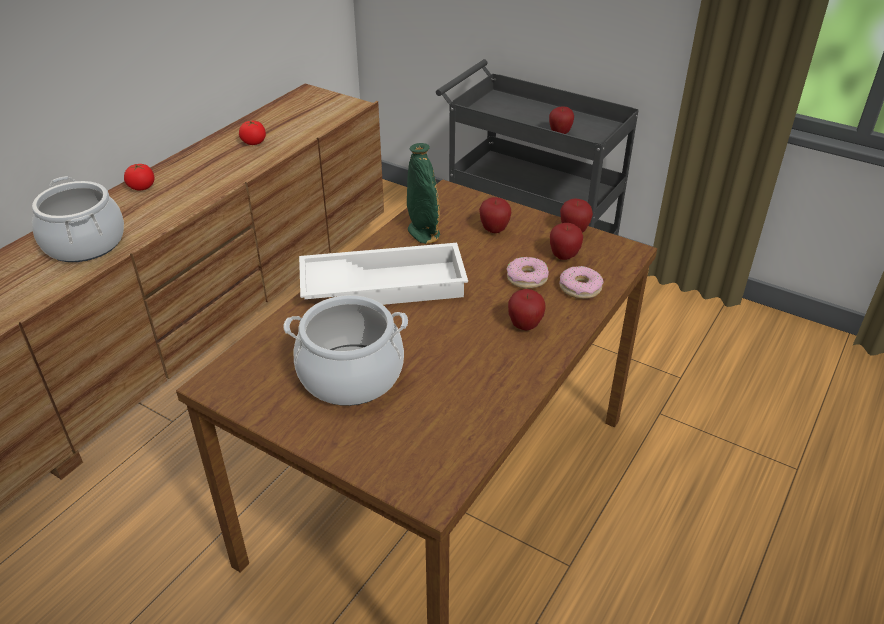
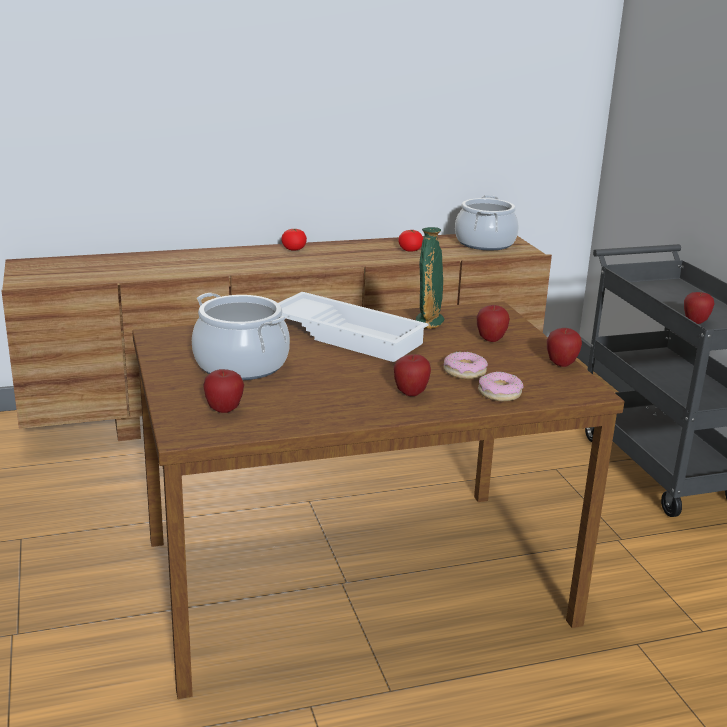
camera: 40 degrees right, 15 degrees down
cooking pot [32,176,124,262] -> cooking pot moved to [455,195,519,250]
apple [550,223,583,260] -> apple moved to [203,369,244,413]

